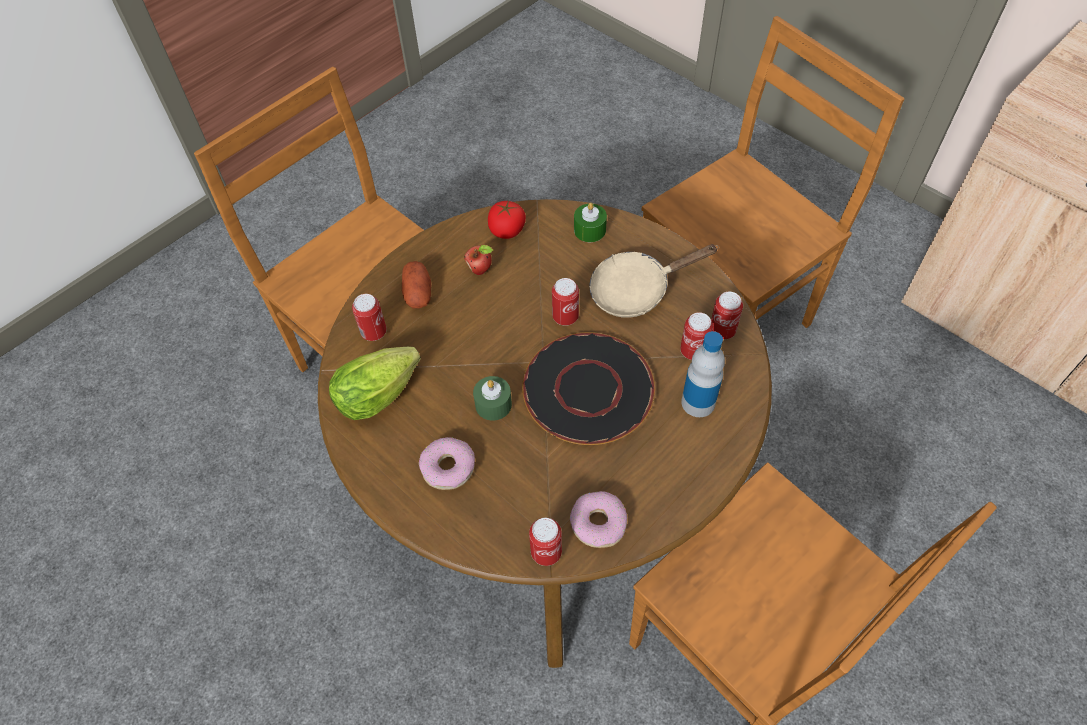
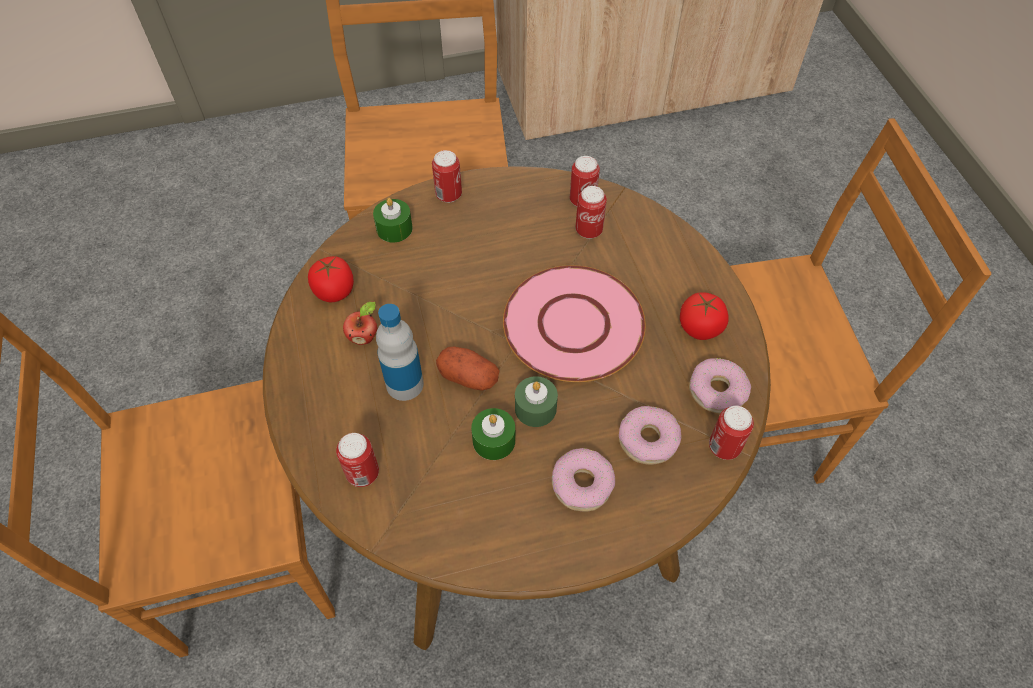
camera: 60 degrees left, 0 degrees up
lettuce [329,347,421,420] -> none
potato [402,261,431,308] -> potato moved to [436,346,499,391]
black plate [522,332,655,445] -> pink plate [503,265,646,382]
can [552,278,579,326] -> can moved to [432,150,462,203]
beige frying pan [589,244,719,318] -> none
bottle [681,331,725,417] -> bottle moved to [376,304,424,401]
none -> green candle [471,408,515,460]
none -> donut [619,406,682,465]
none -> tomato [680,292,729,340]

